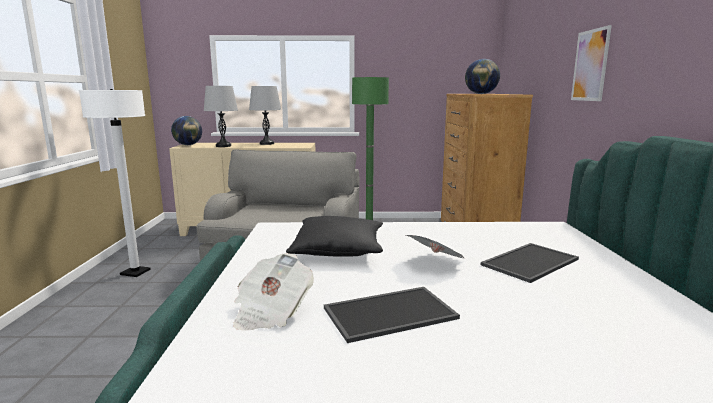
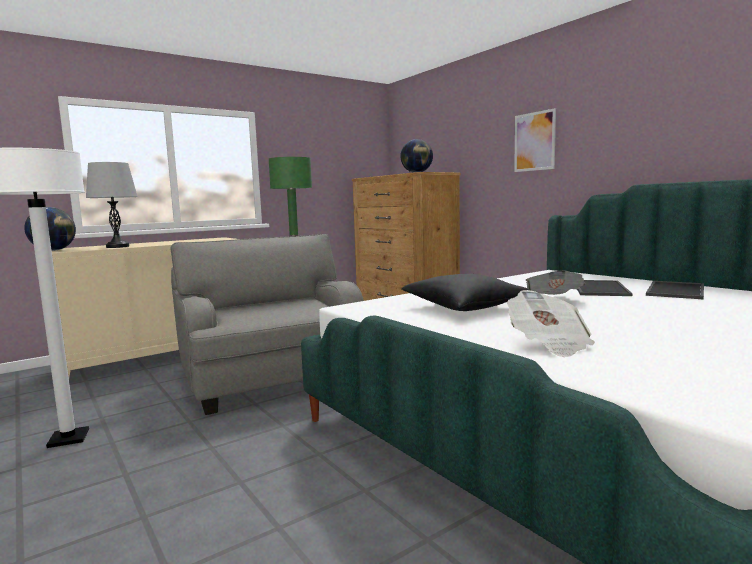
camera: 35 degrees left, 5 degrees down
grey table lamp [249,86,281,145] -> none
tray [324,287,460,343] -> tray moved to [646,281,704,299]

